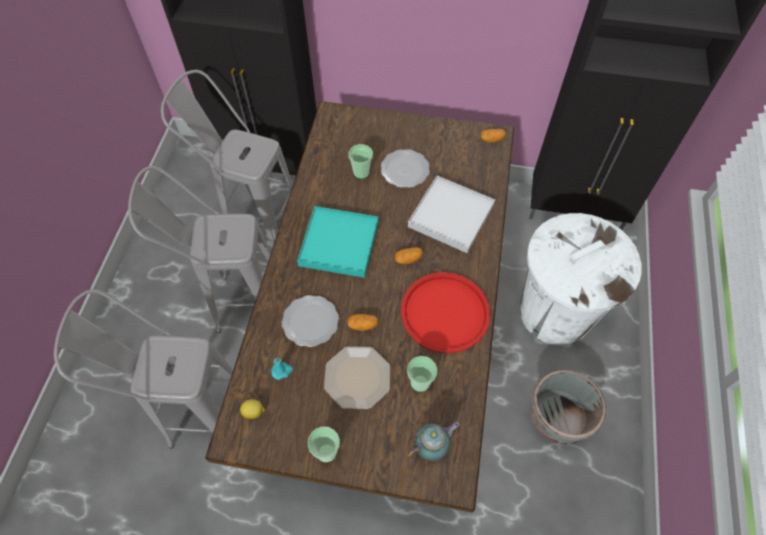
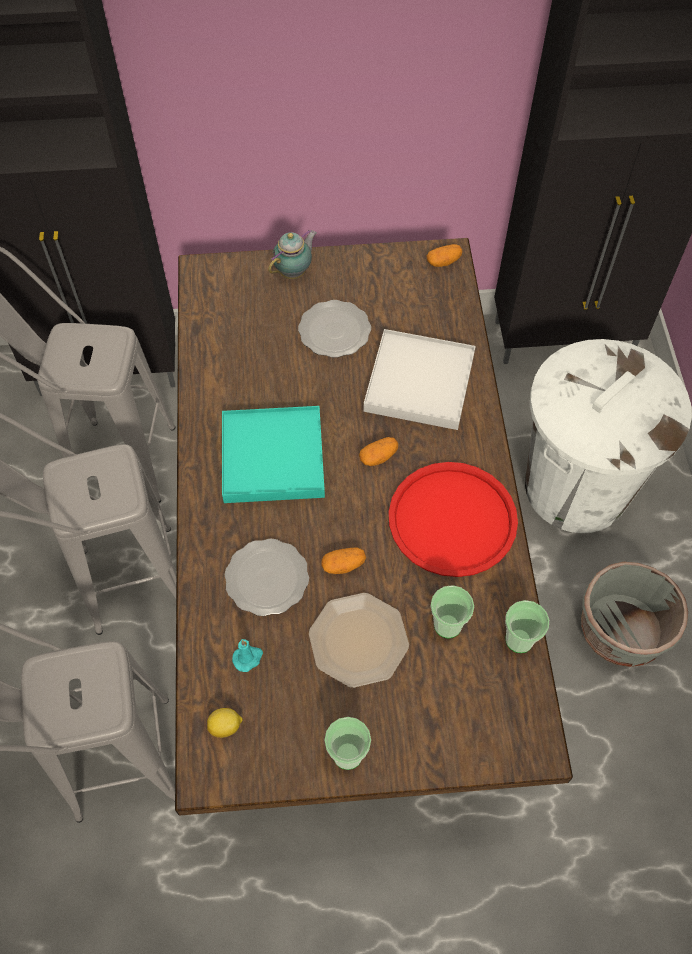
camera: 15 degrees left, 0 degrees up
cup [348,144,373,179] -> cup moved to [505,600,549,653]
teapot [408,421,460,461] -> teapot moved to [268,230,317,279]

